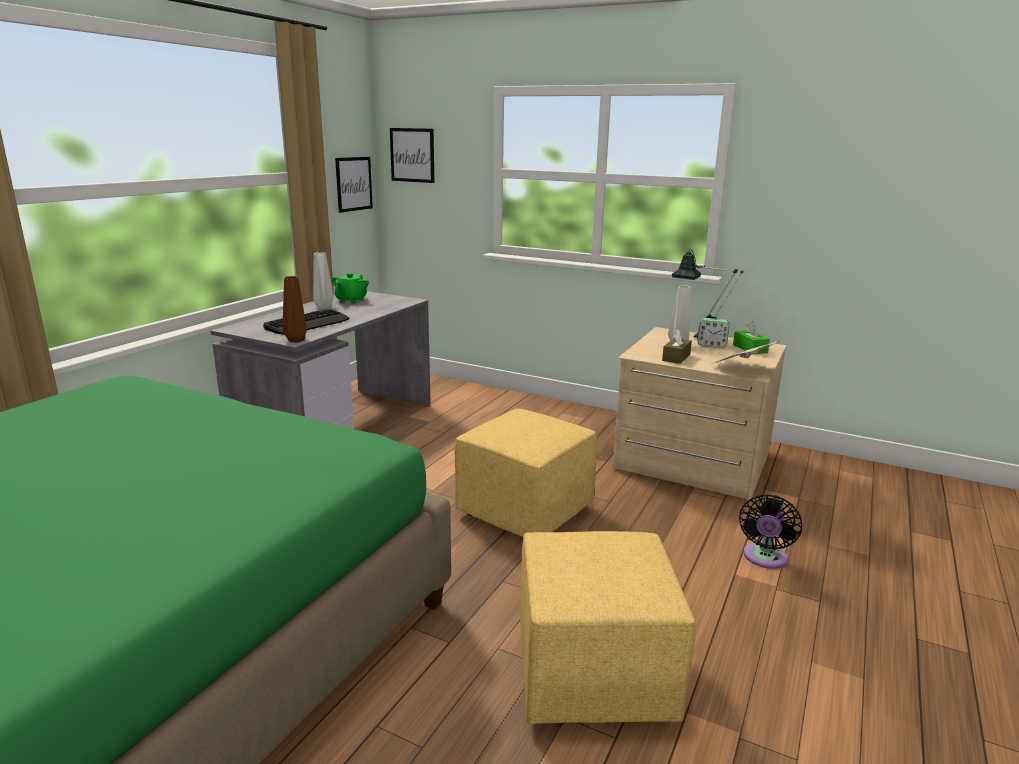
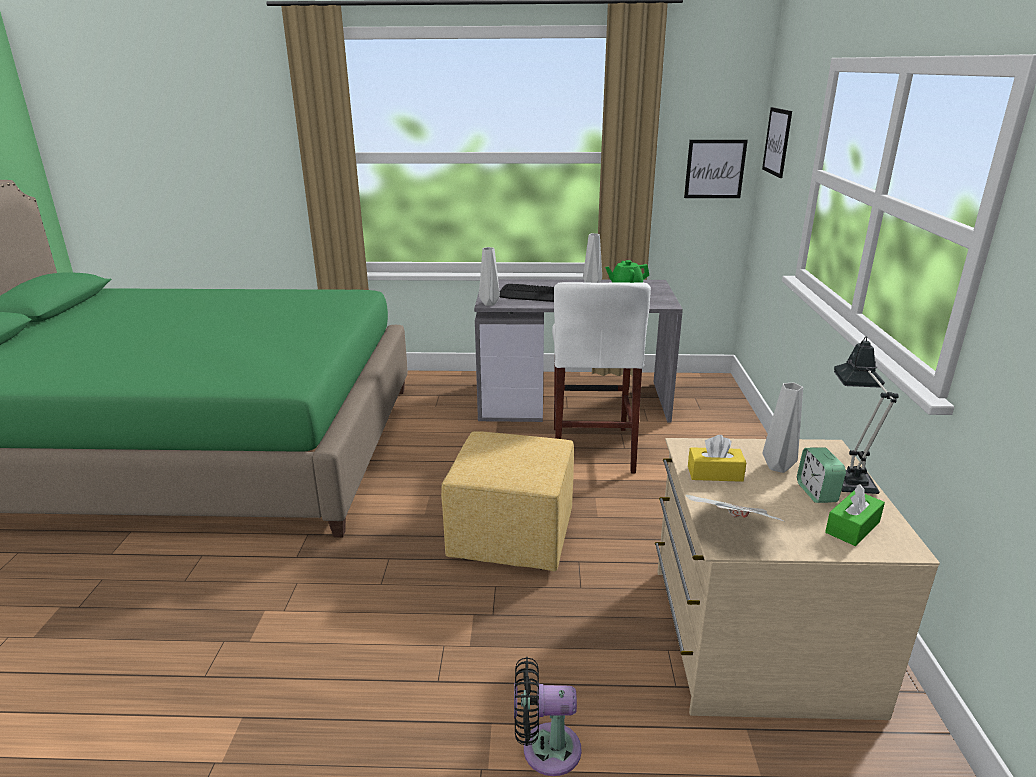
camera: 65 degrees right, 5 degrees up
brown vase [283,276,307,342] -> grey vase [479,247,500,306]
yellow ottoman [520,531,696,724] -> none
brown tissue box [662,329,692,364] -> yellow tissue box [688,435,746,482]
none -> white stool [552,282,651,473]

